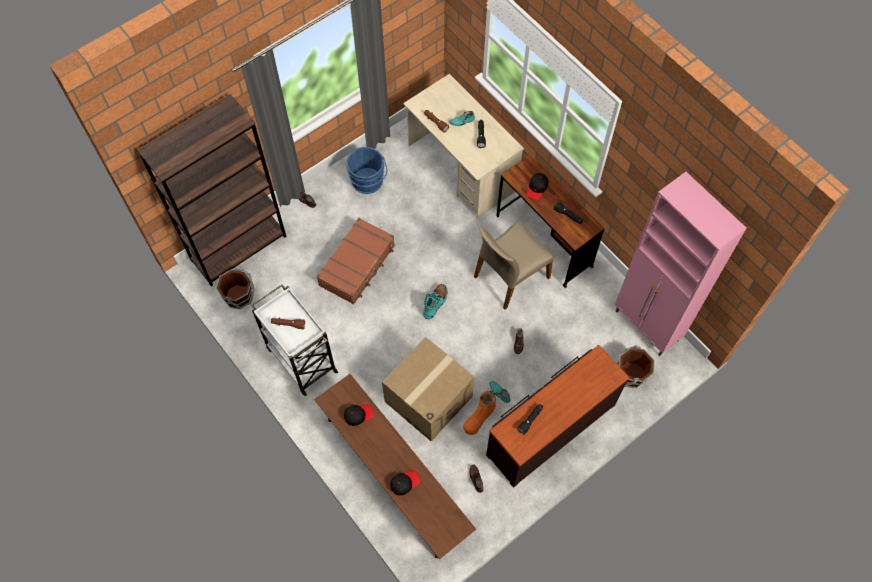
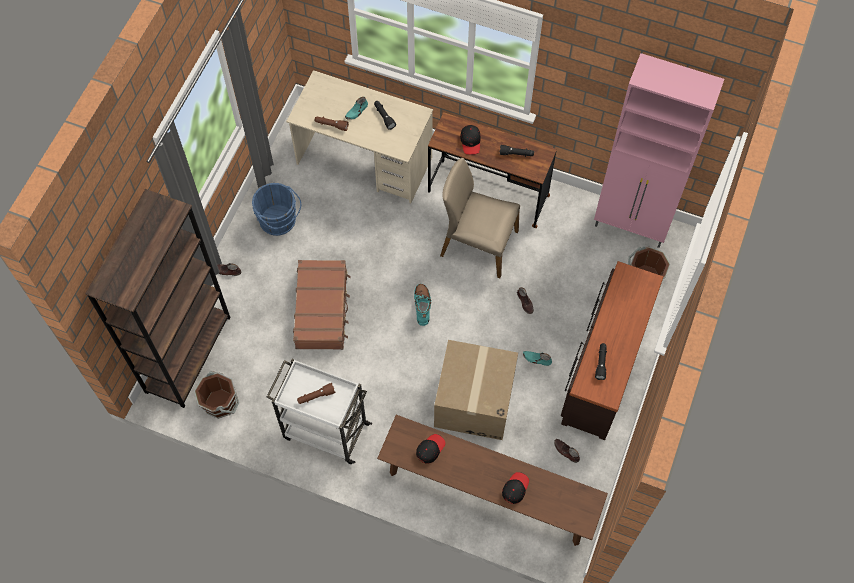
camera: 30 degrees left, 0 degrees up
orange boot [463,391,496,435] -> none
beige chair [474,221,553,310] -> beige chair turned 90 degrees clockwise [440,158,520,278]

